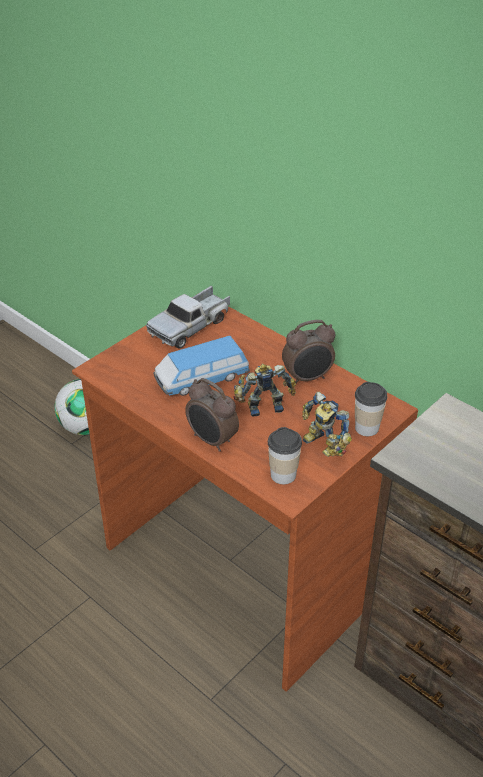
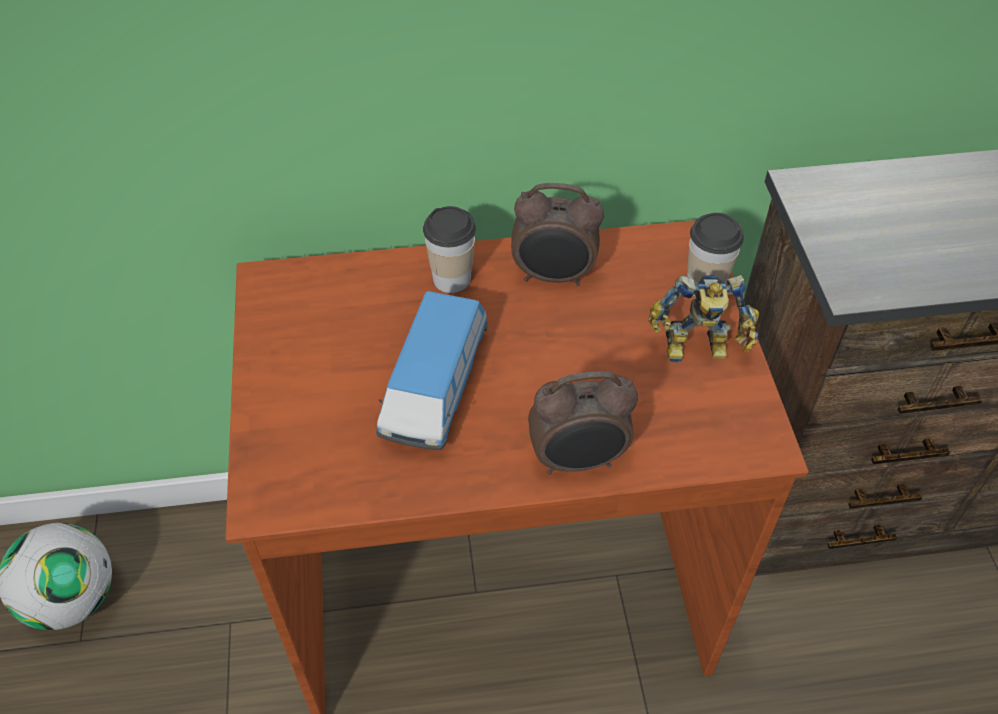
camera: 50 degrees left, 10 degrees up
toy truck [146,286,230,349] -> none
toy robot [234,364,296,416] -> none
cup [268,427,302,484] -> cup moved to [423,206,476,293]
alarm clock [282,320,336,383] -> alarm clock turned 75 degrees clockwise [511,183,604,286]

